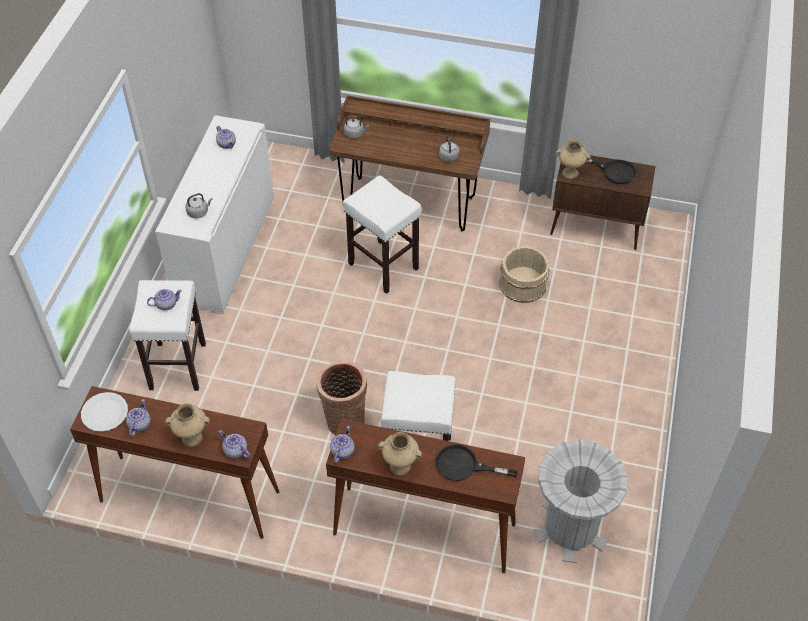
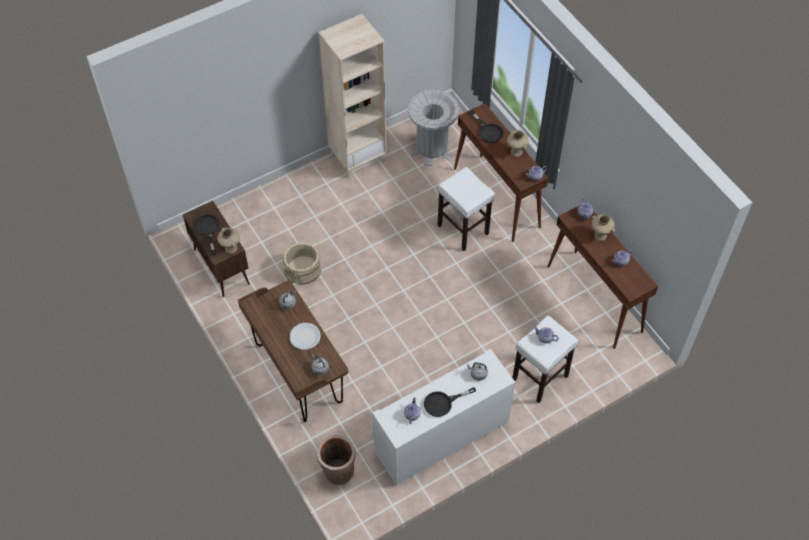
camera: 135 degrees left, 5 degrees up
white plate [81,392,128,432] -> white plate moved to [290,323,320,350]
basket [316,361,367,435] -> basket moved to [317,435,355,485]
white stool [343,175,421,294] -> none
none -> beige bookcase [319,14,387,179]
none -> black frying pan [424,387,476,417]

